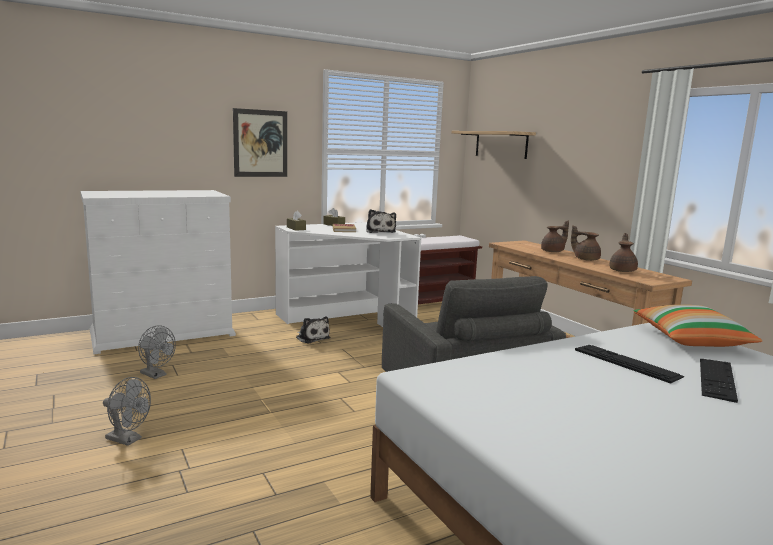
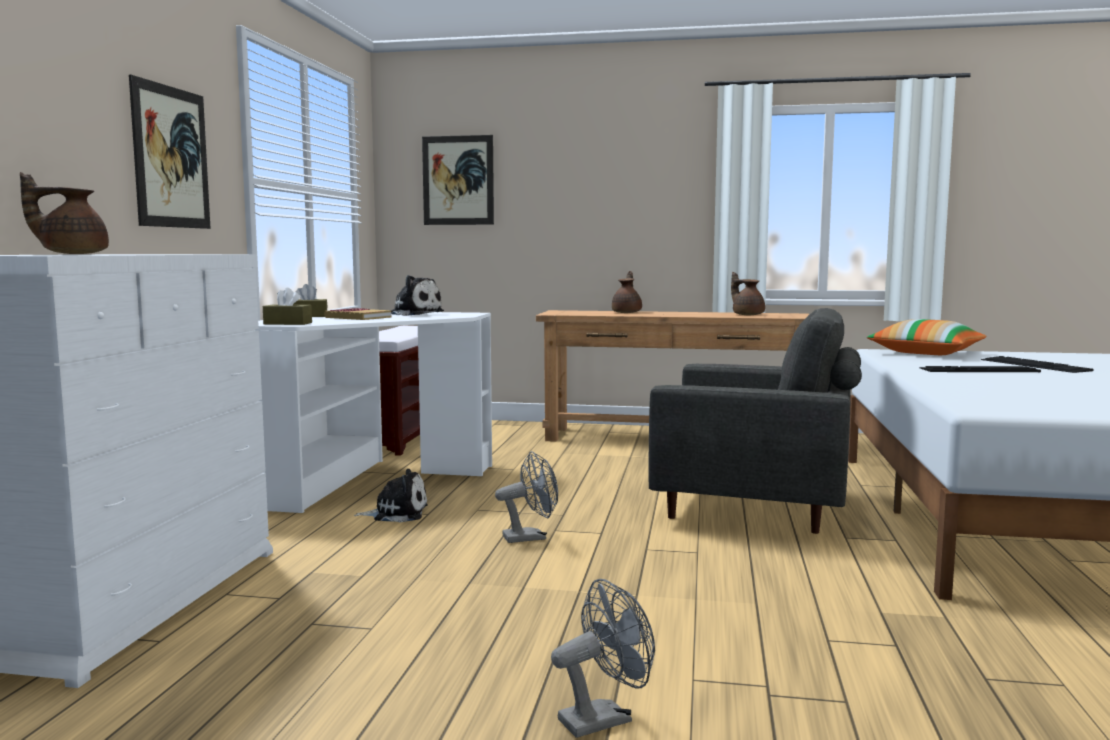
camera: 50 degrees left, 5 degrees down
grey fan [138,325,176,379] -> grey fan moved to [495,451,558,543]
shelf [452,131,536,159] -> picture [422,135,494,225]
brown teapot [571,225,601,261] -> brown teapot moved to [20,172,109,254]

